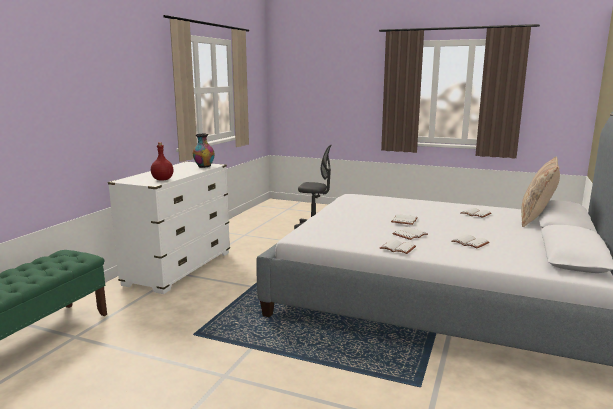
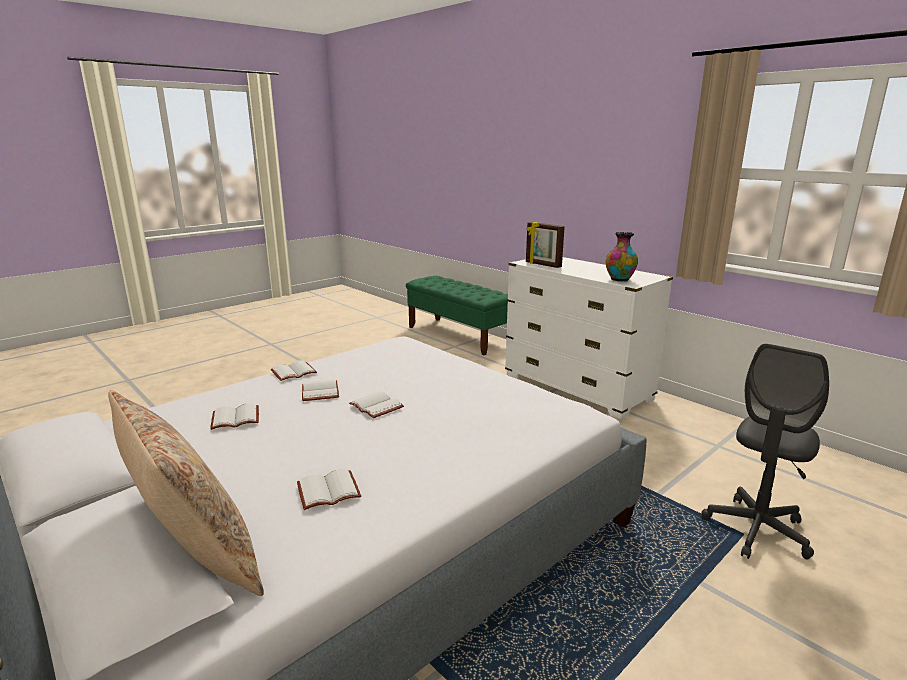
camera: 115 degrees right, 5 degrees up
red bottle [151,142,174,180] -> picture frame [526,222,565,268]

